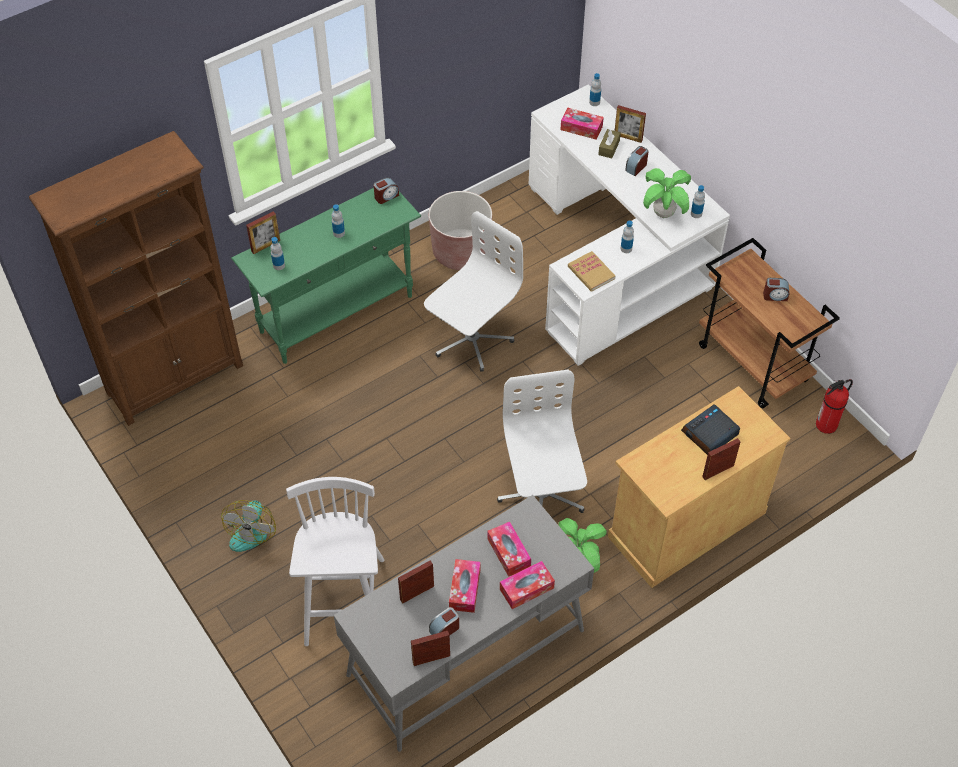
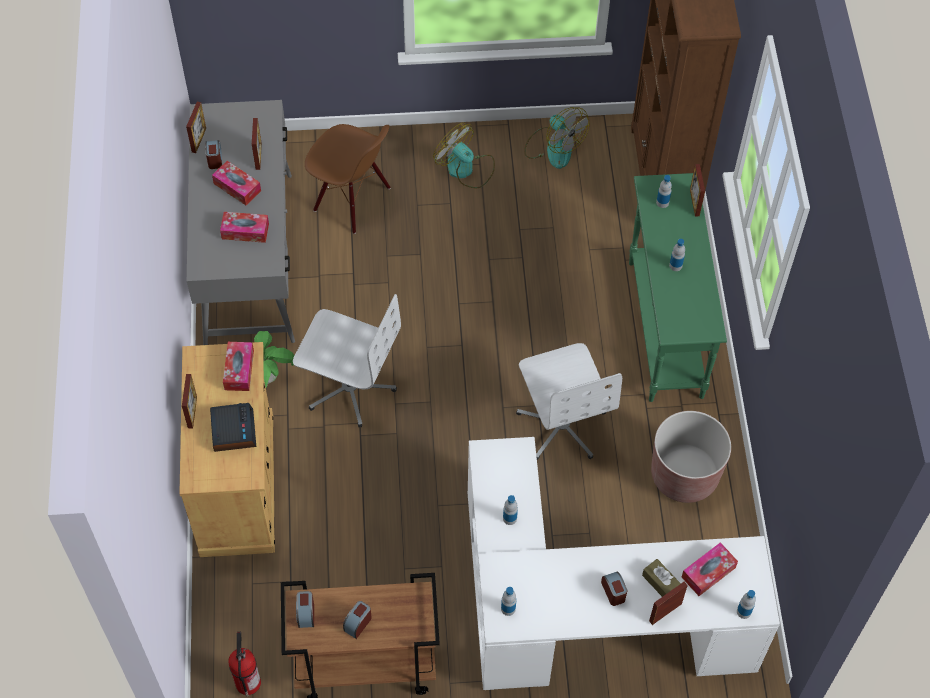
camera: 120 degrees right, 5 degrees up
white stool [286,477,384,646] -> brown chair [305,124,391,234]
alarm clock [374,178,399,204] -> alarm clock moved to [296,591,314,628]
tissue box [500,561,555,609] -> tissue box moved to [223,342,254,391]
book [568,251,615,292] -> none
potted plant [643,168,691,218] -> none
none -> fan [524,107,589,169]

